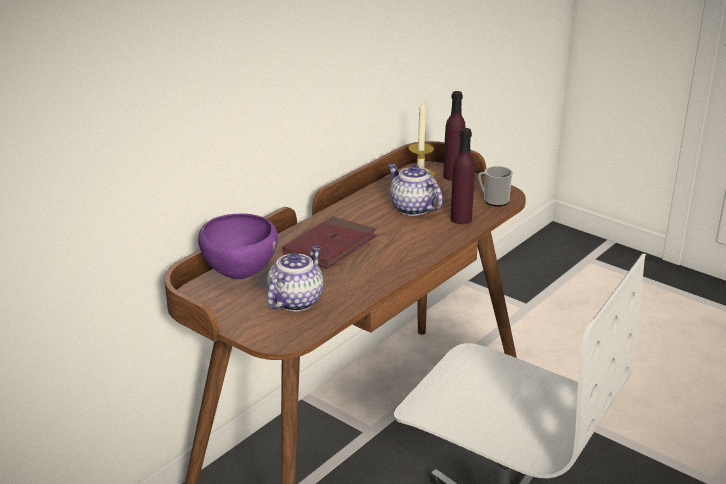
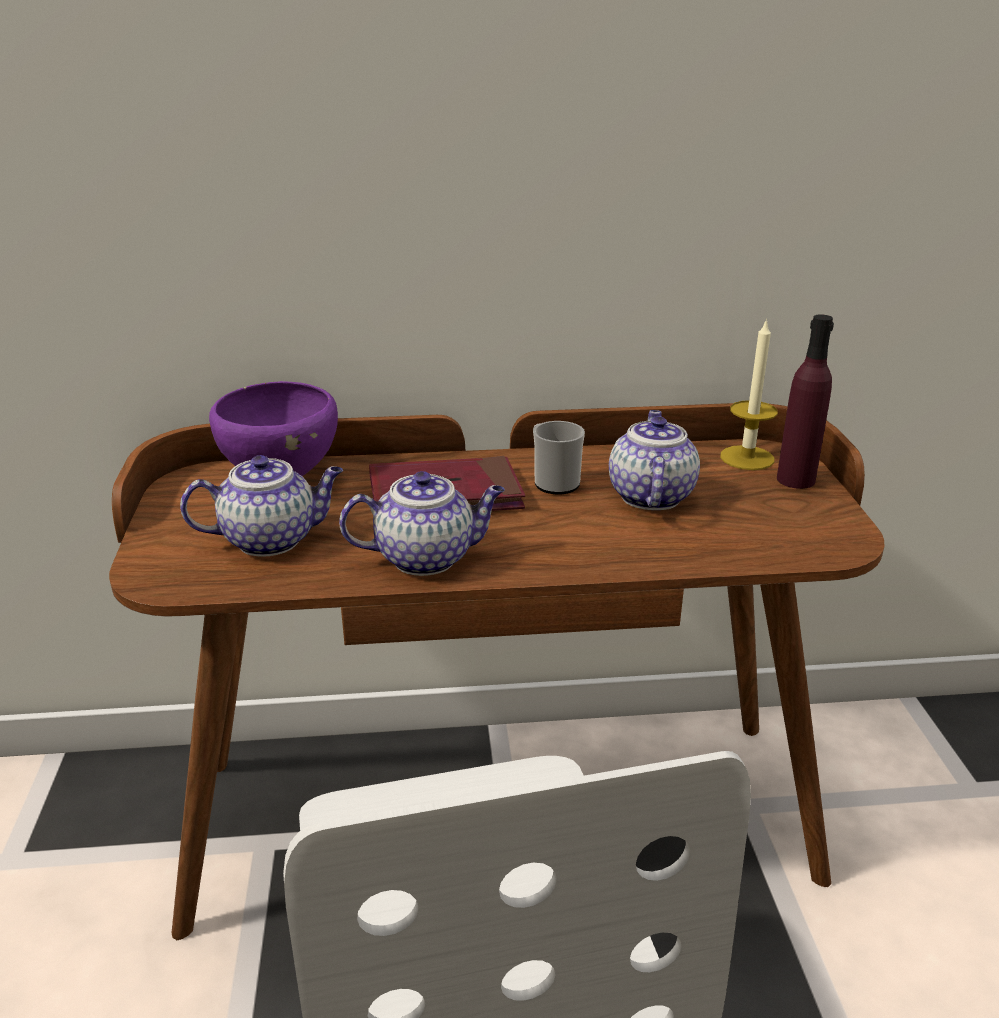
camera: 45 degrees right, 0 degrees up
purple bottle [450,128,475,224] -> none
mug [478,166,513,206] -> mug moved to [533,421,585,494]
none -> teapot [339,471,505,576]

